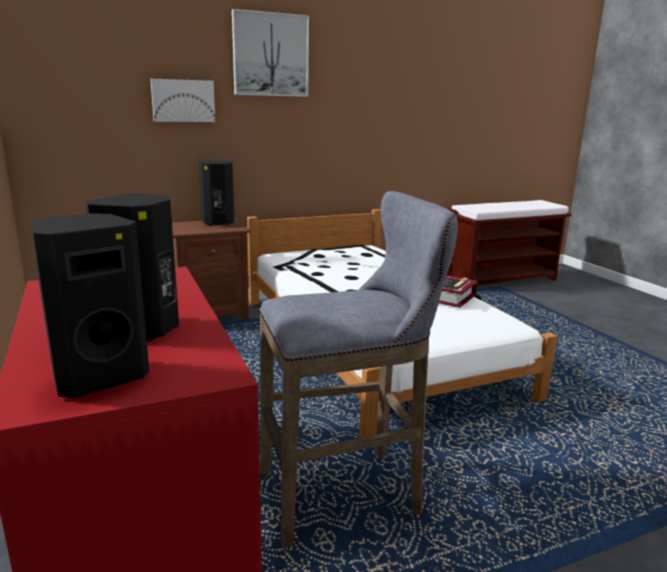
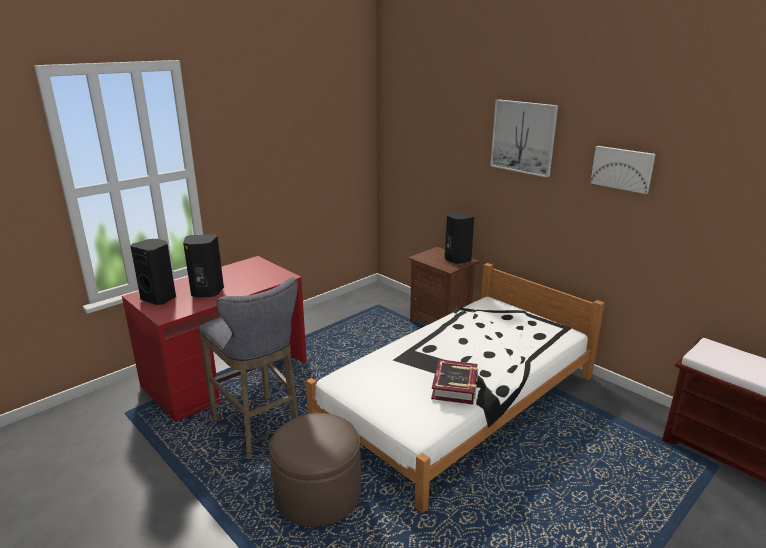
camera: 70 degrees right, 5 degrees up
picture [150,79,215,122] -> picture moved to [590,146,656,194]
none -> brown ottoman [269,413,361,527]

